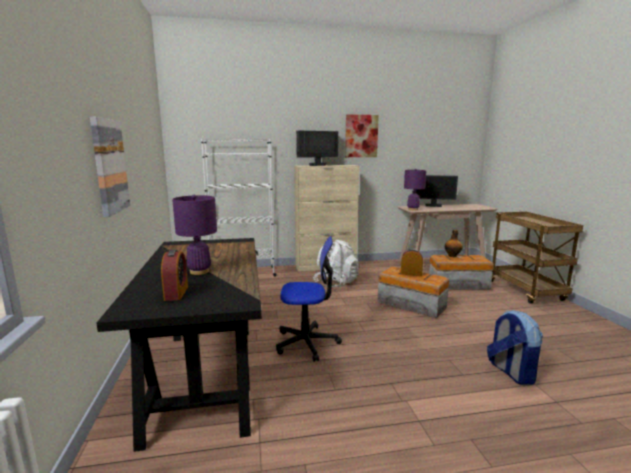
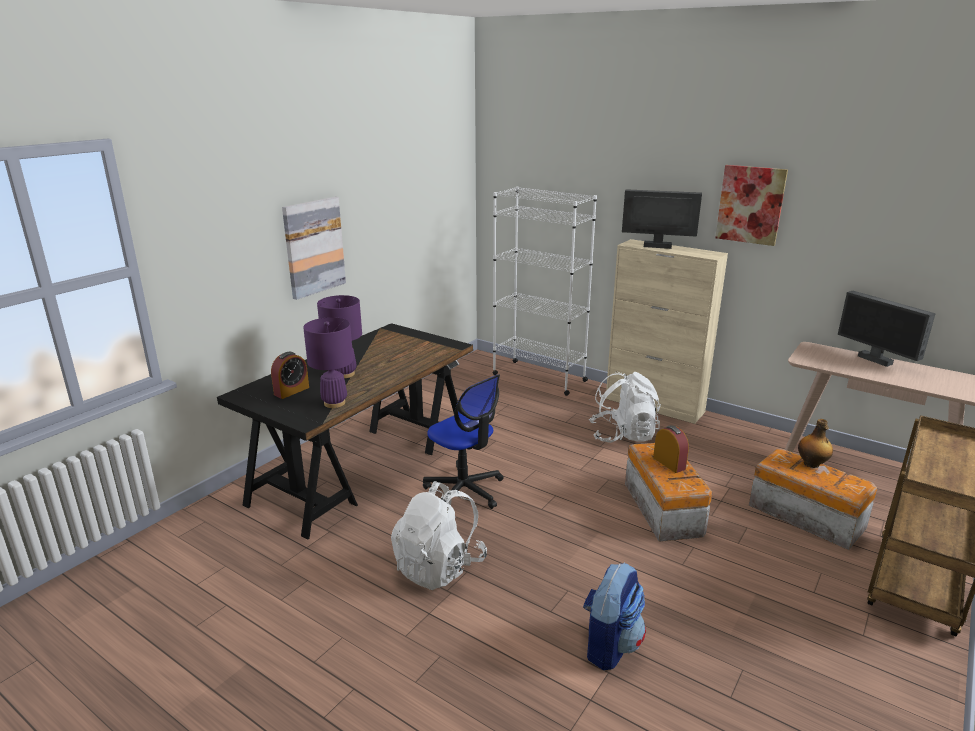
camera: 45 degrees right, 10 degrees up
purple table lamp [404,169,426,210] -> purple table lamp moved to [303,317,353,408]
none -> white backpack [391,481,487,590]

